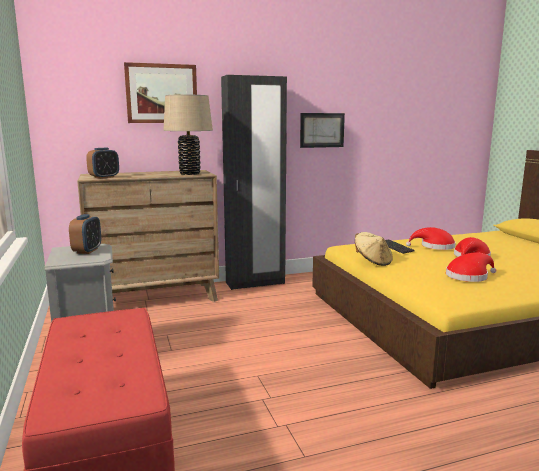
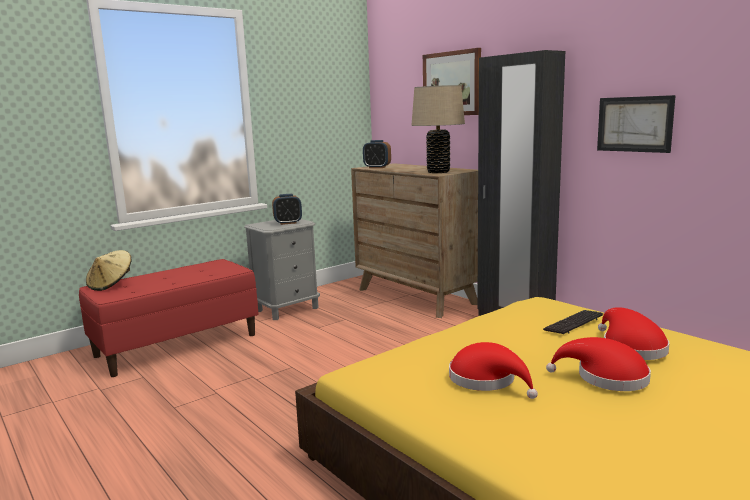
camera: 70 degrees right, 0 degrees up
beige hat [355,232,393,266] -> beige hat moved to [86,250,131,291]

